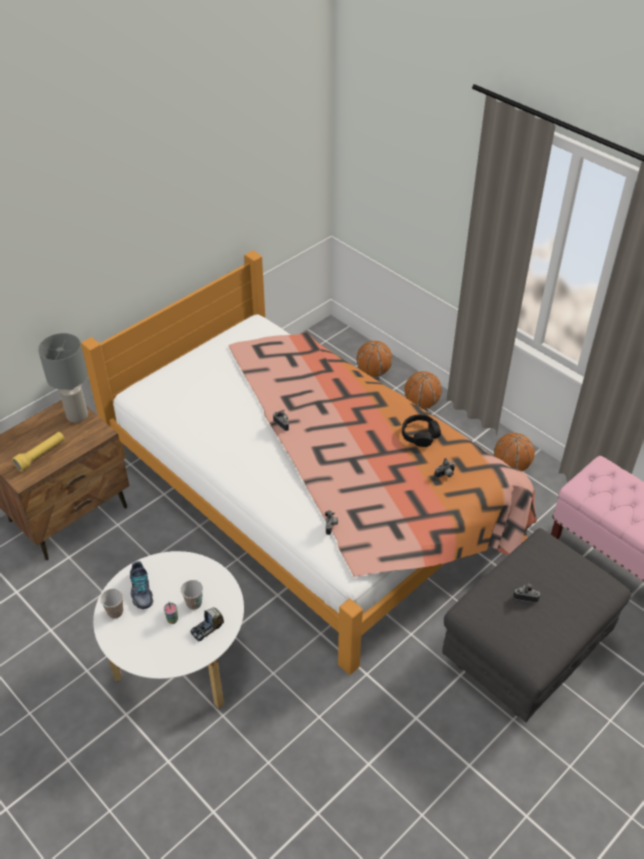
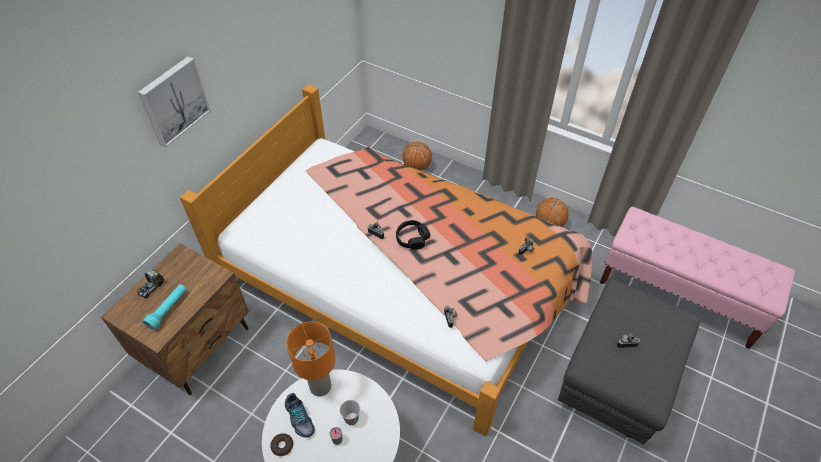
camera: 15 degrees left, 5 degrees up
yellow flashlight [12,432,64,472] -> turquoise flashlight [142,284,187,330]
grey table lamp [38,333,88,423] -> none
cup [100,589,123,618] -> donut [270,433,293,456]
toy truck [191,607,224,641] -> toy truck moved to [137,270,164,298]
black headphones [402,414,441,447] -> black headphones moved to [396,220,430,250]
basketball [405,371,442,409] -> none
none -> picture [138,57,211,147]
none -> orange table lamp [286,322,335,397]

